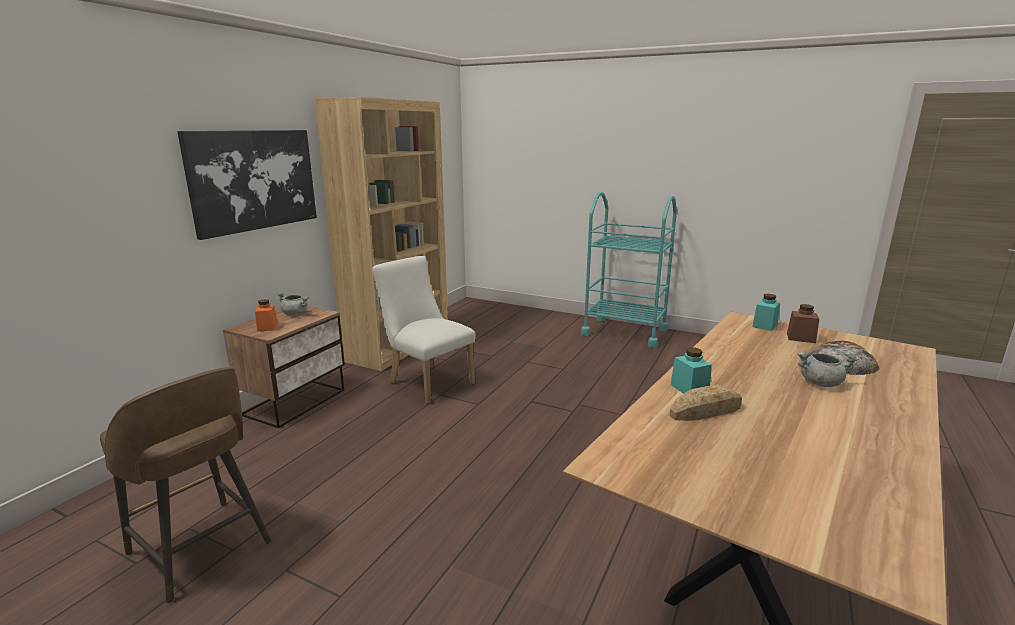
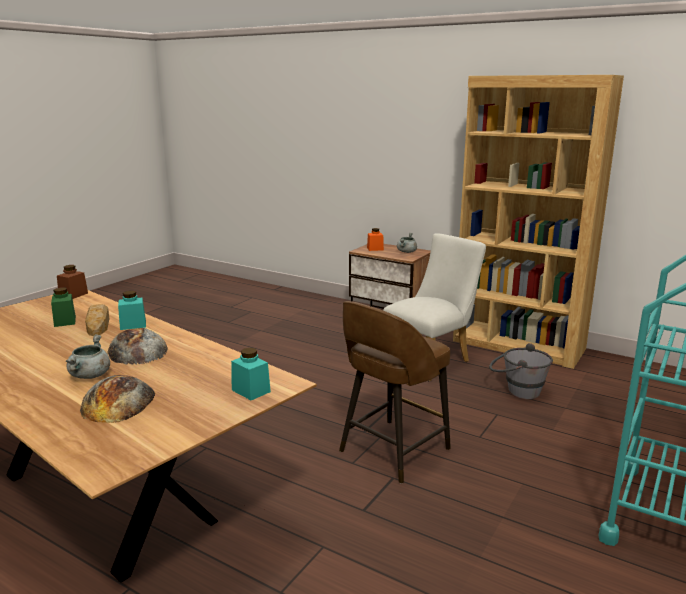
camera: 95 degrees right, 0 degrees up
brown stool [100,367,271,603] -> brown stool moved to [339,301,451,484]
picture [177,130,317,240] -> none
brown jar [787,304,819,343] -> brown jar moved to [57,265,88,299]
none -> green jar [51,288,76,327]
none -> bread [107,328,168,365]
none -> grey bucket [489,343,553,399]

